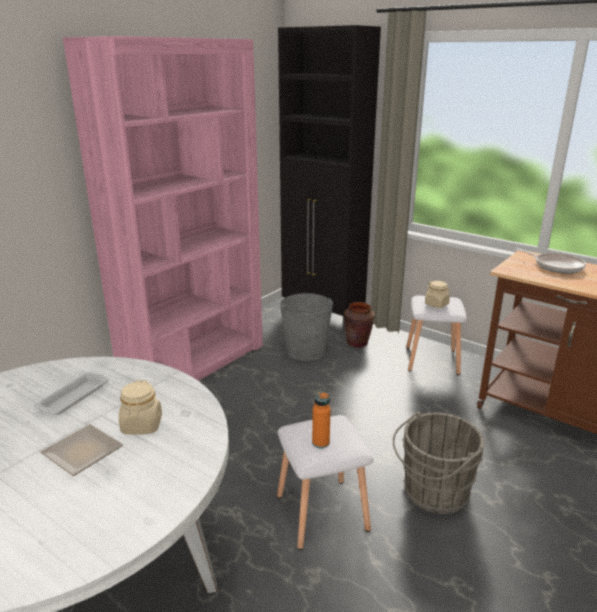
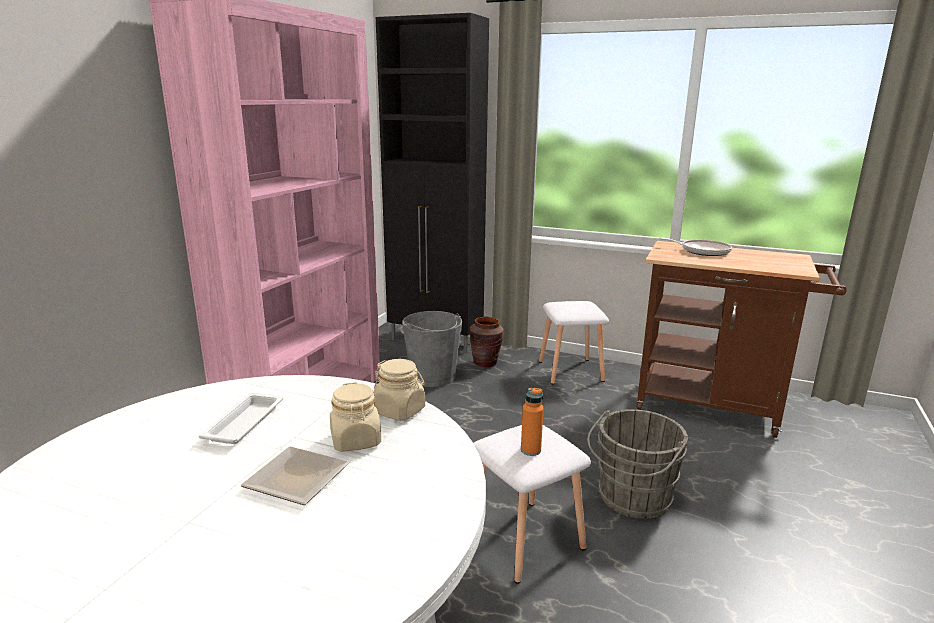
camera: 15 degrees left, 5 degrees down
beige jar [425,281,451,308] -> beige jar moved to [373,359,425,421]

